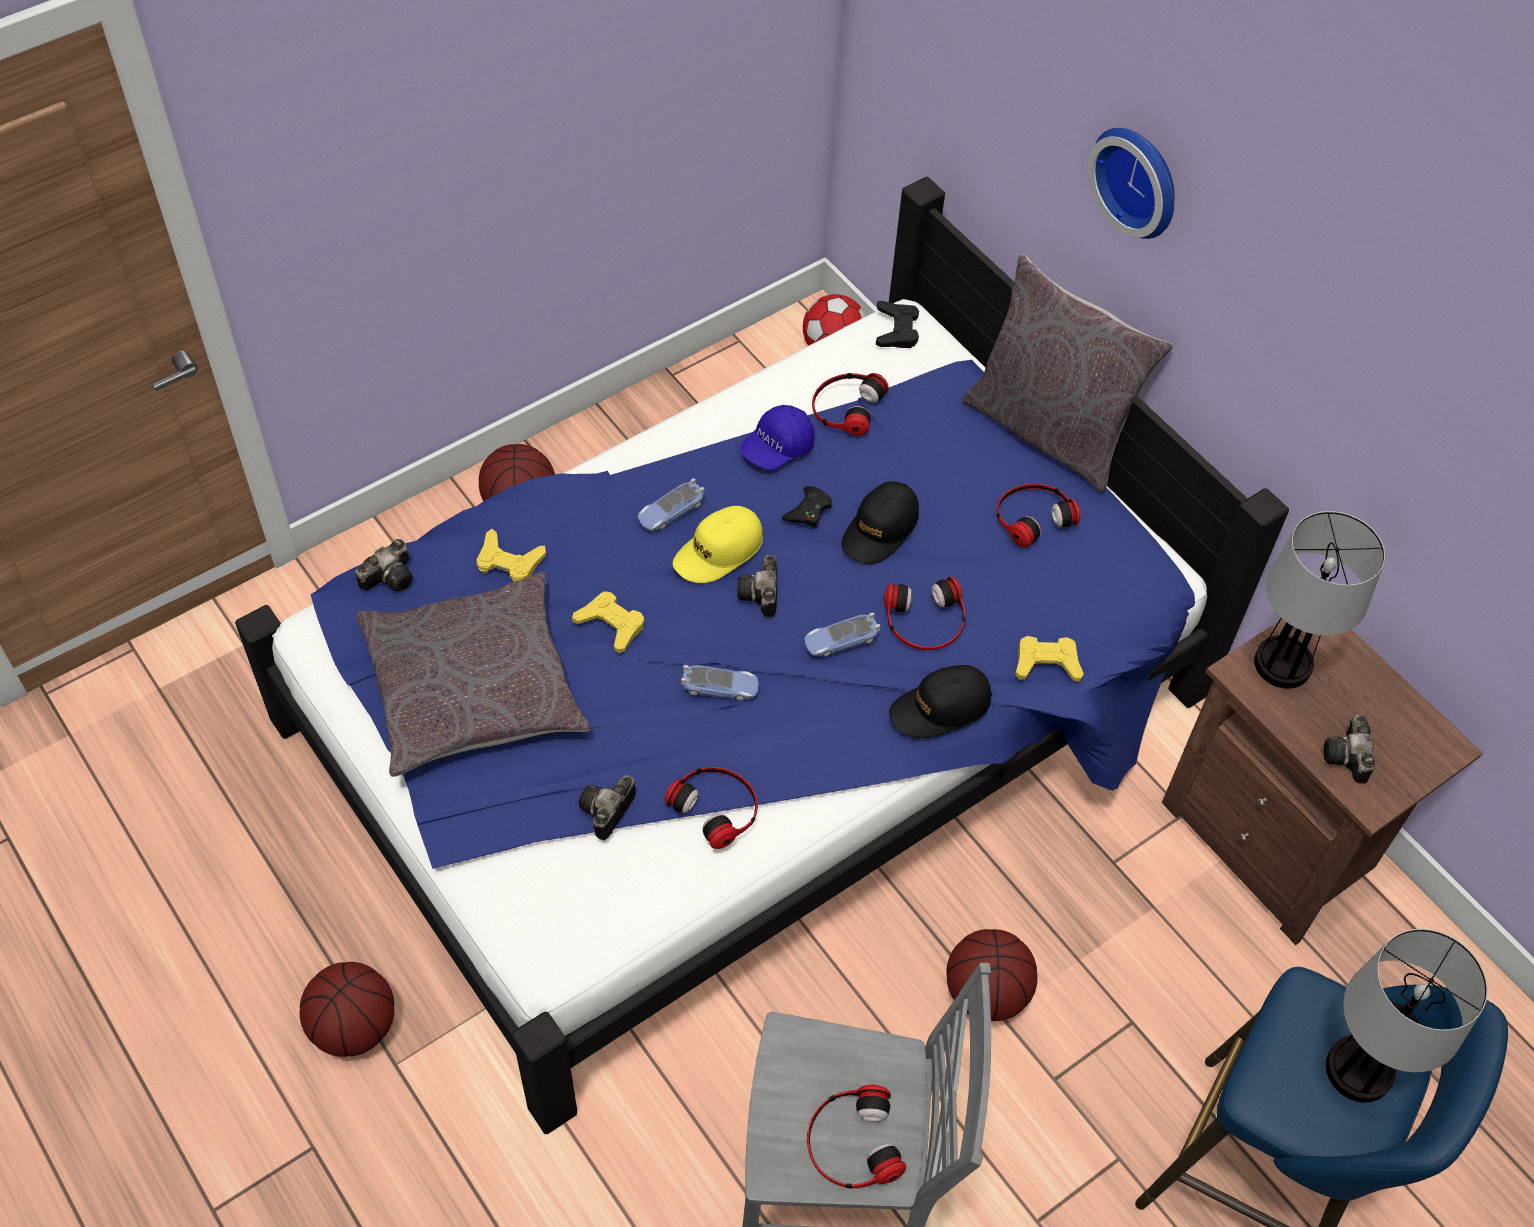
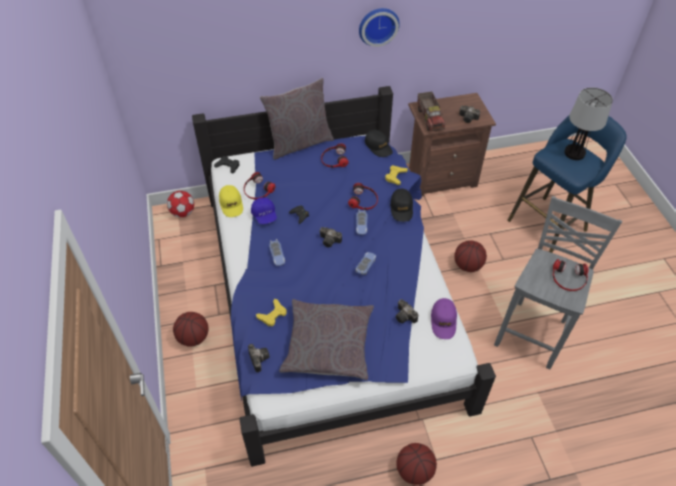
camera: 65 degrees left, 5 degrees down
yellow game controller [572,591,644,653] -> none
headphones [665,767,758,849] -> none
yellow cap [673,506,763,583] -> yellow cap moved to [219,185,243,217]
black cap [842,481,919,564] -> black cap moved to [365,129,393,157]
wall clock [1088,128,1175,239] -> wall clock moved to [359,8,400,47]
table lamp [1254,511,1385,689] -> toy truck [417,91,445,131]
none -> purple cap [431,298,457,339]

